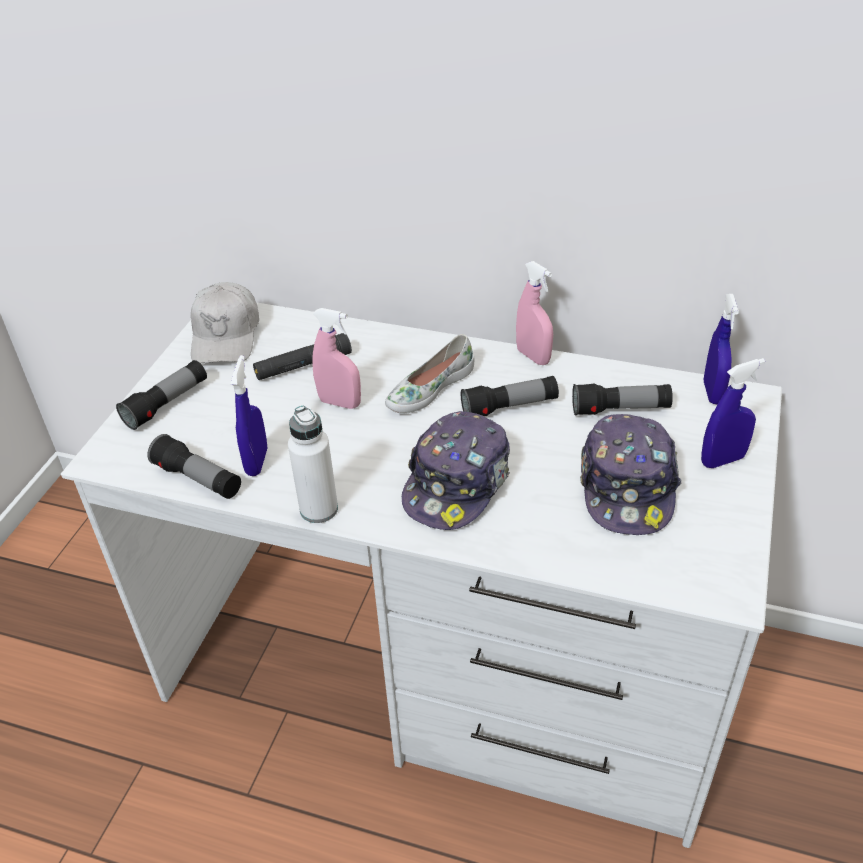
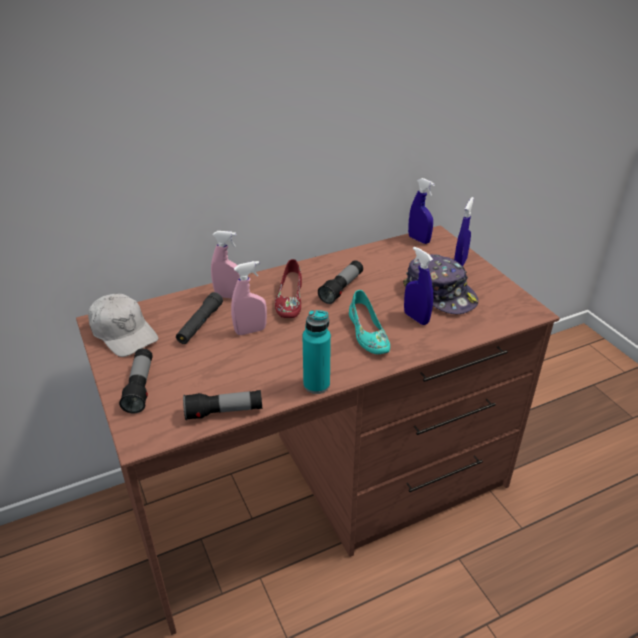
camera: 45 degrees left, 5 degrees down
white desk [61,302,782,848] -> brown desk [76,225,560,635]
blue spray bottle [231,355,268,476] -> blue spray bottle moved to [404,246,433,325]
white bottle [288,406,338,523] -> turquoise bottle [303,310,331,394]
white shoe [385,334,474,414] -> red shoe [275,259,302,318]
cap [402,411,510,530] -> turquoise shoe [349,290,390,354]
pink spray bottle [516,261,553,365] -> pink spray bottle moved to [211,231,240,298]
flashlight [572,383,673,416] -> none

